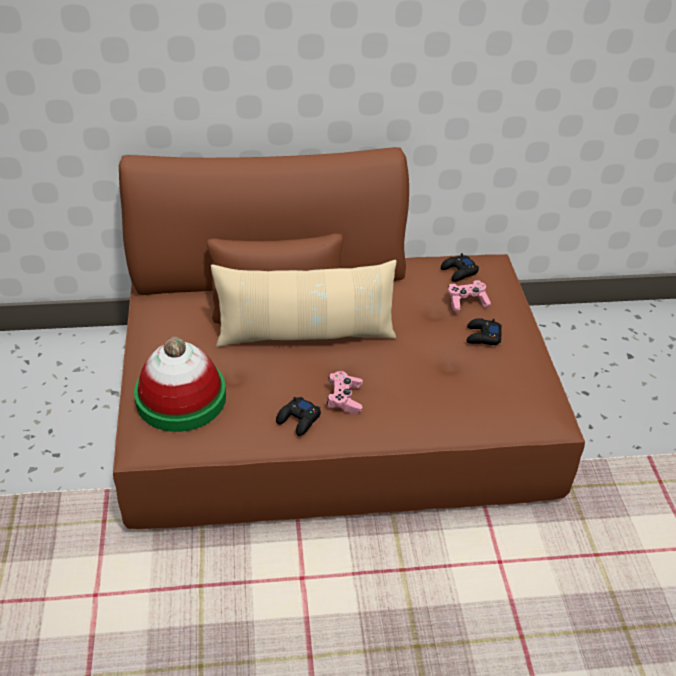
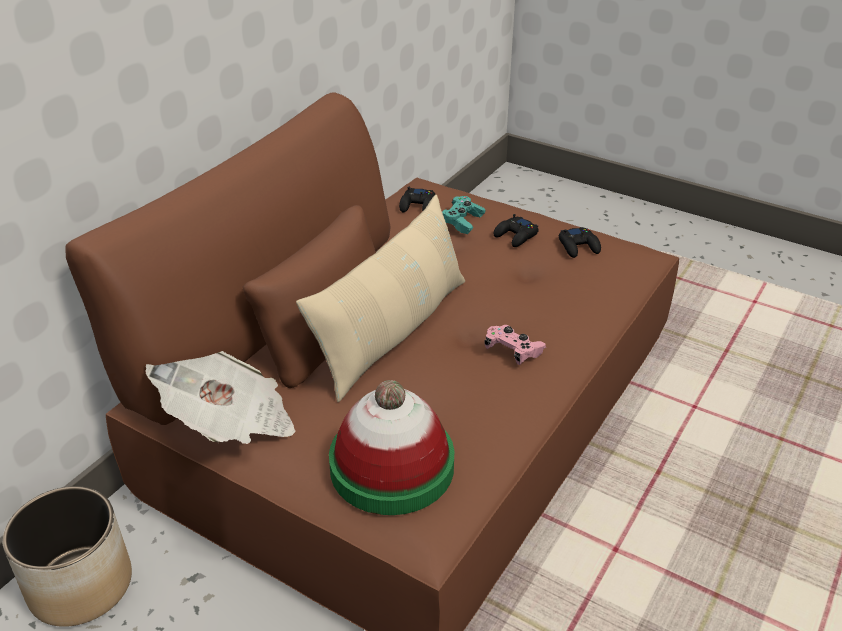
camera: 50 degrees left, 5 degrees down
black game controller [276,397,321,436] -> black game controller moved to [559,227,601,258]
pink game controller [448,280,491,312] -> turquoise game controller [442,196,486,234]
none -> planter [2,486,132,627]
none -> newspaper [145,351,296,444]

